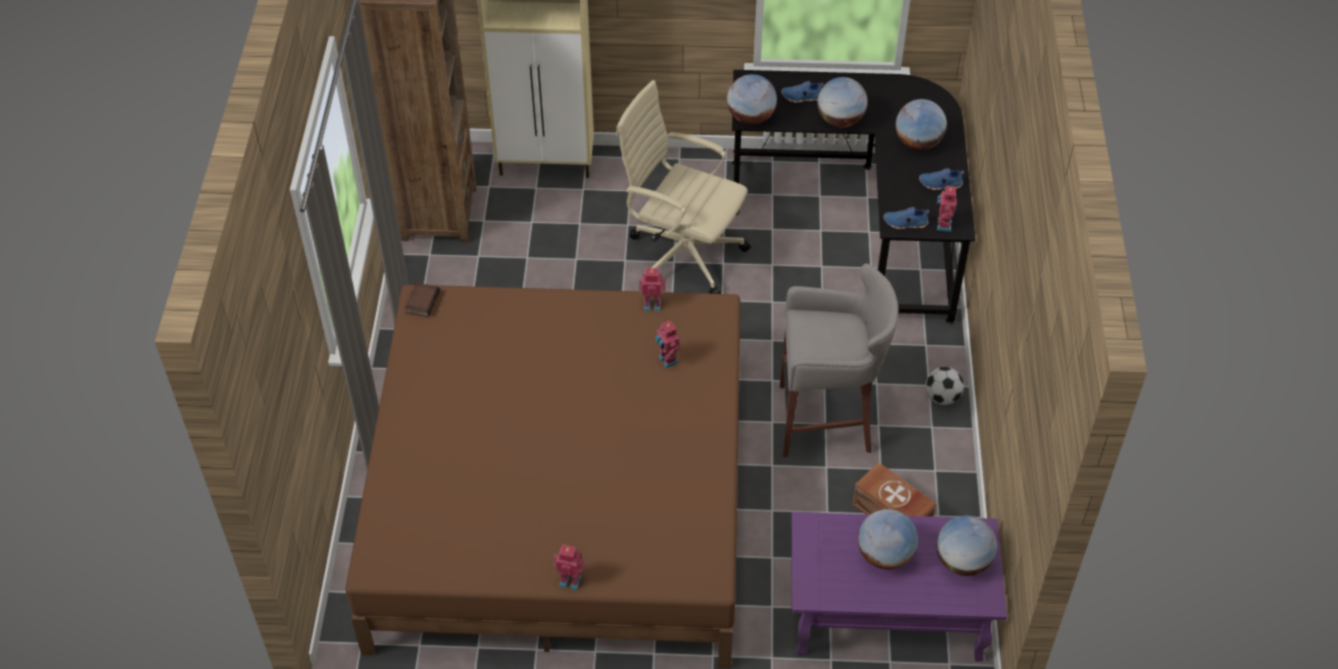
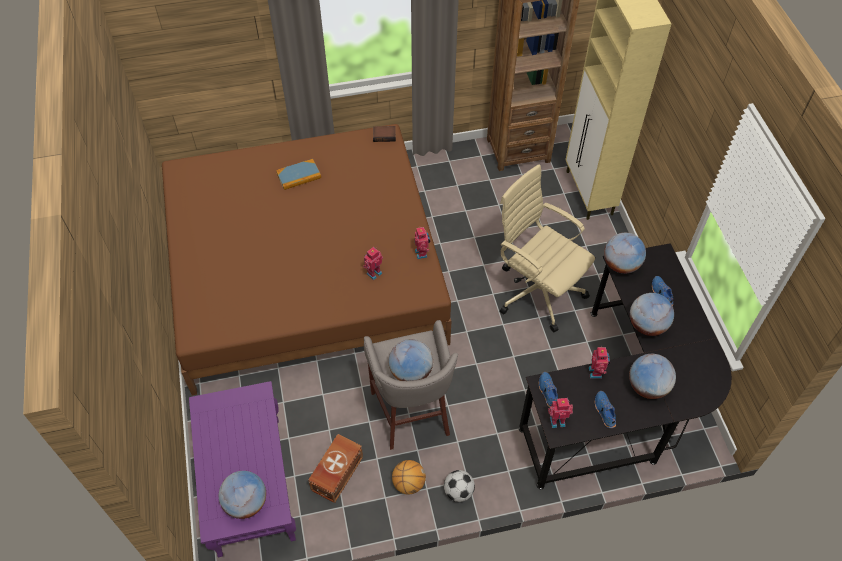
camera: 75 degrees right, 5 degrees up
toy robot [553,544,585,591] -> toy robot moved to [589,346,610,379]
beige office chair [616,80,751,294] -> beige office chair turned 60 degrees counterclockwise [500,164,595,332]
globe [858,509,918,570] -> globe moved to [389,339,433,381]
none -> book [276,159,321,190]
none -> basketball [392,460,426,494]

